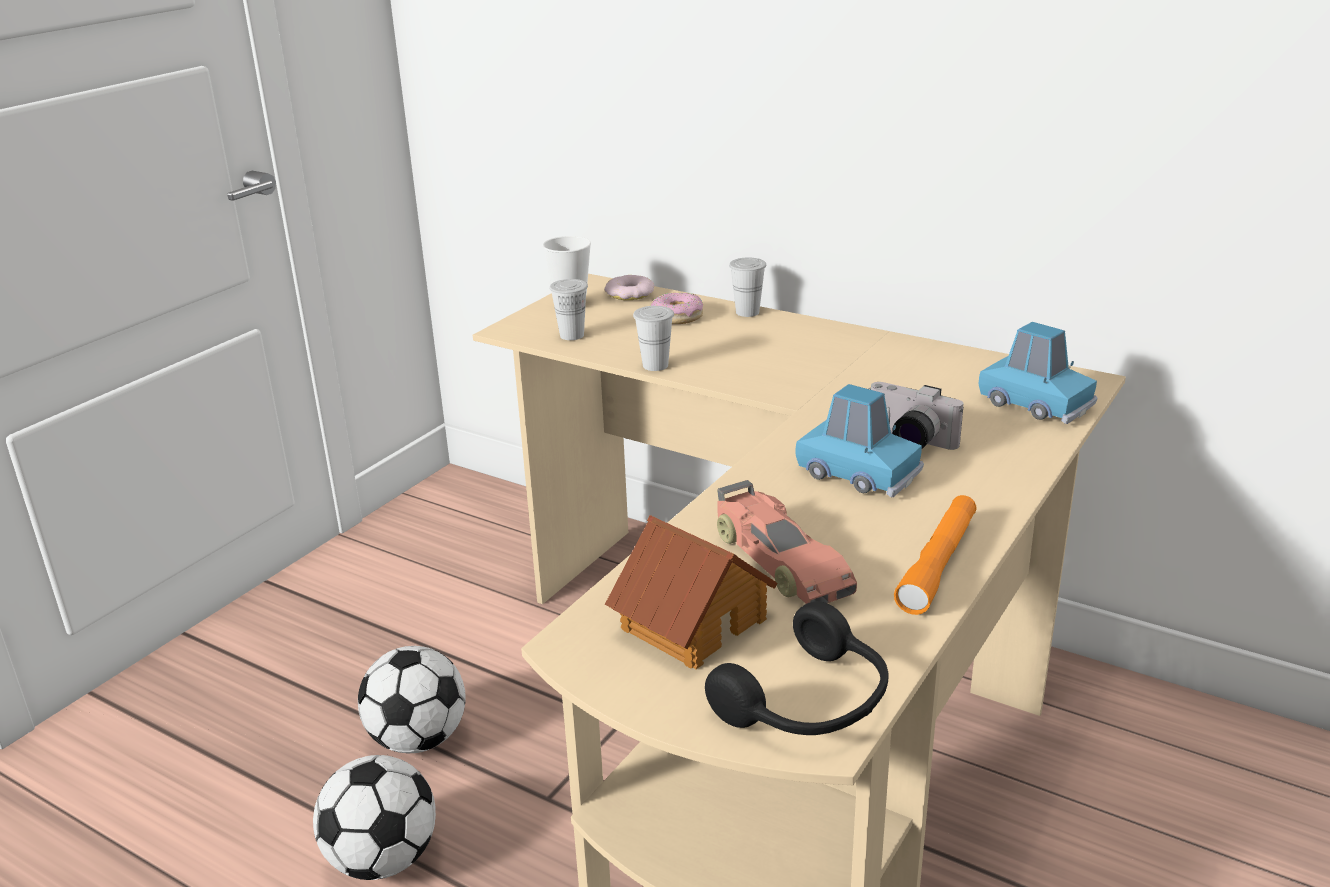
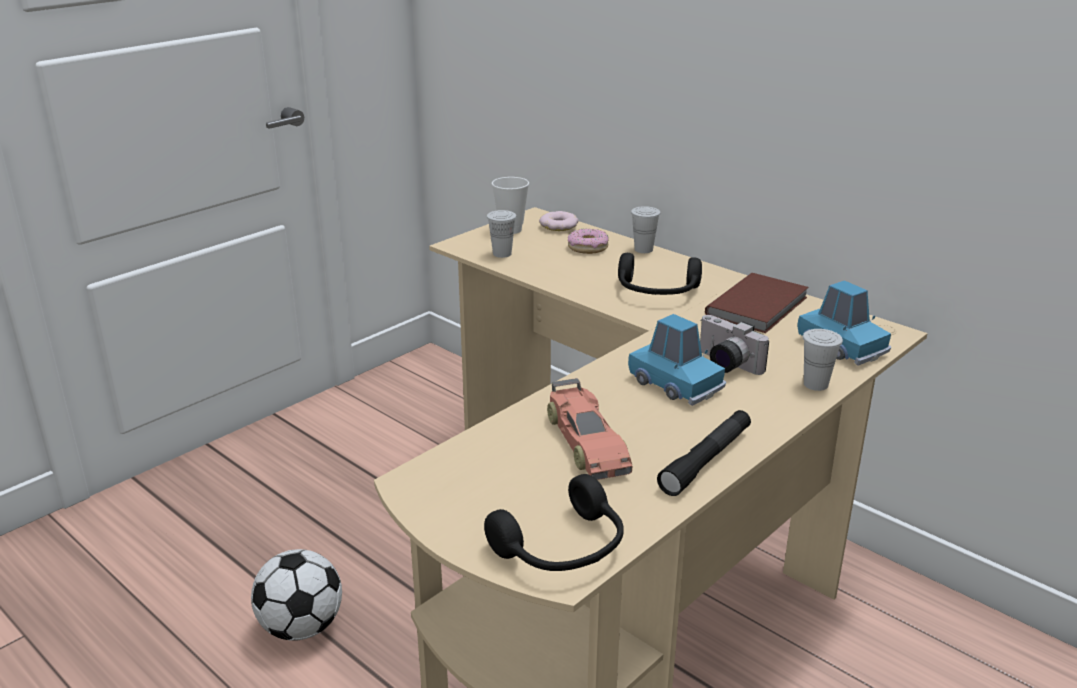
camera: 10 degrees right, 0 degrees up
football [358,646,466,753] -> none
toy house [605,515,778,669] -> none
white cup [633,306,674,371] -> white cup moved to [803,329,843,391]
orange flashlight [894,495,976,615] -> black flashlight [657,410,751,496]
none -> black headphones [618,253,702,295]
none -> brown book [705,273,809,333]

